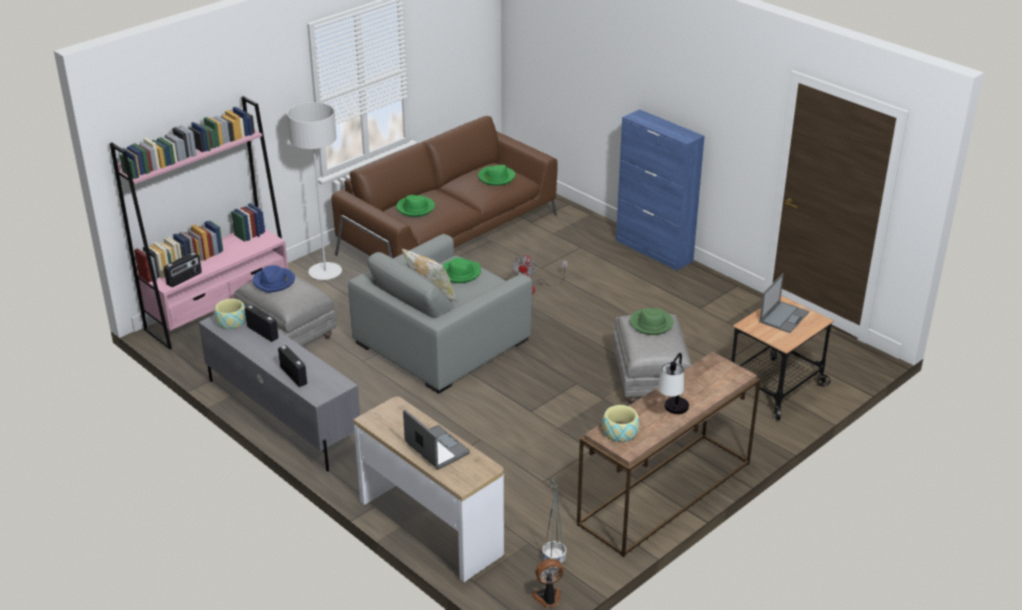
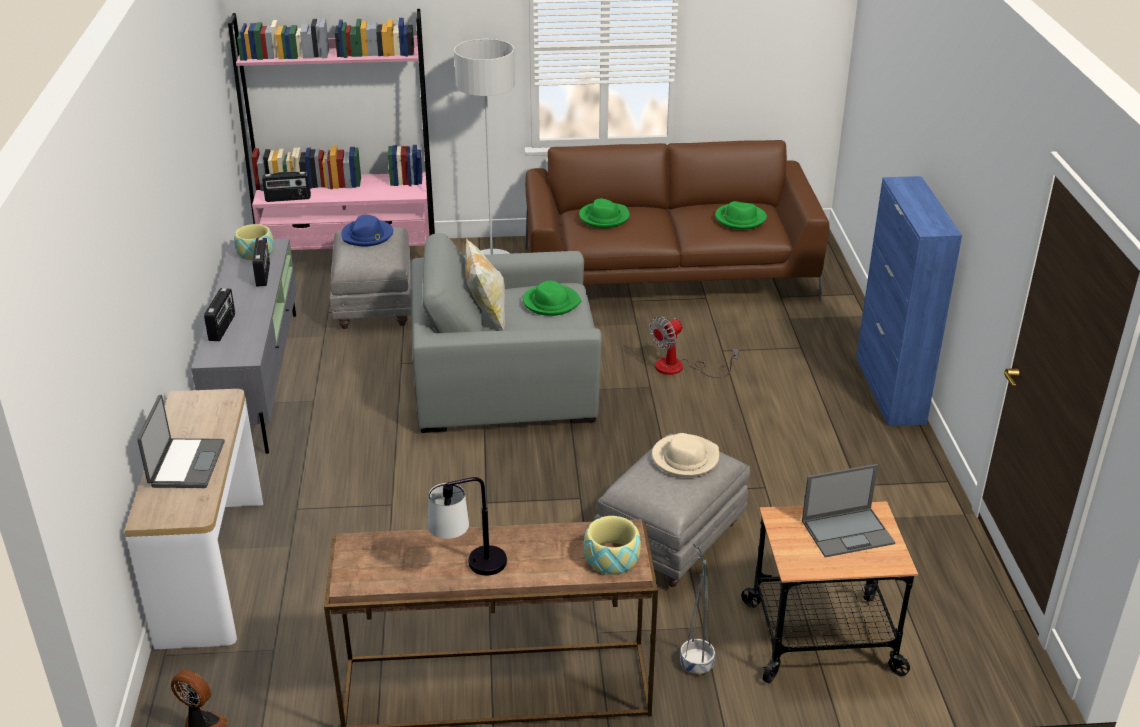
camera: 40 degrees right, 0 degrees up
grey planter [542,477,567,564] -> grey planter moved to [680,544,715,675]
bowl [602,405,639,442] -> bowl moved to [584,516,641,575]
green hat [630,308,674,335] -> beige hat [652,433,719,478]

